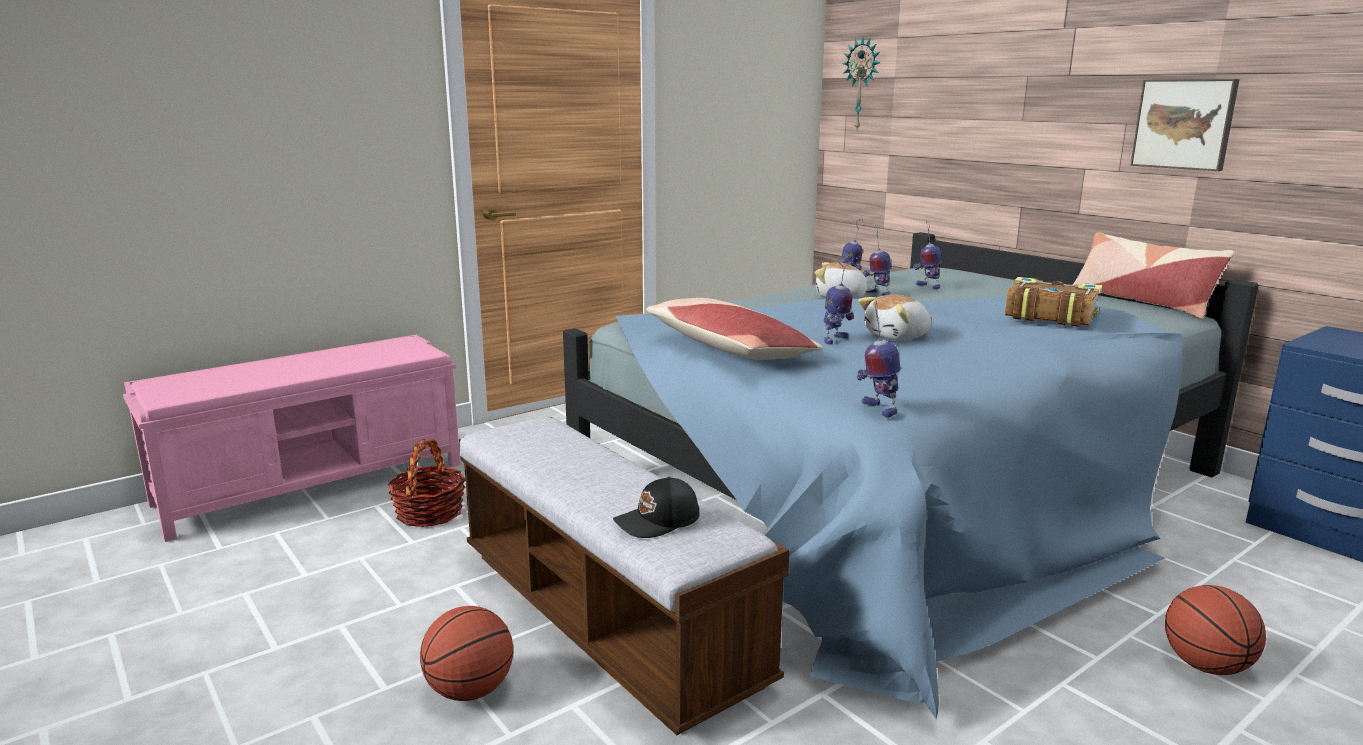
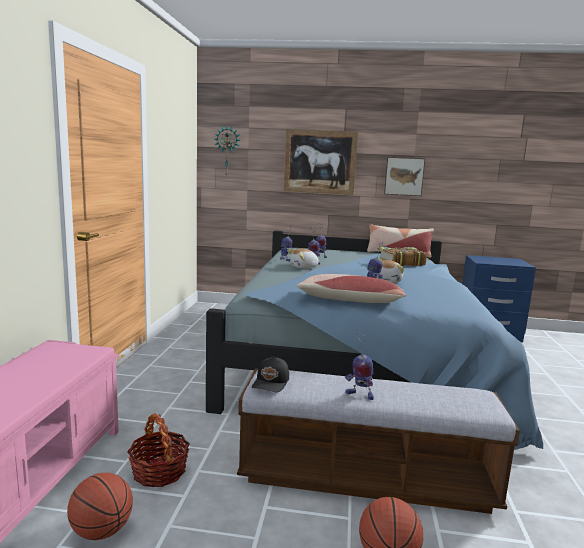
camera: 45 degrees left, 5 degrees down
black cap [613,477,700,538] -> black cap moved to [252,356,289,392]
toy robot [857,300,901,418] -> toy robot moved to [345,332,374,400]
basketball [1165,585,1266,675] -> basketball moved to [67,473,133,540]
none -> picture [284,129,358,195]

